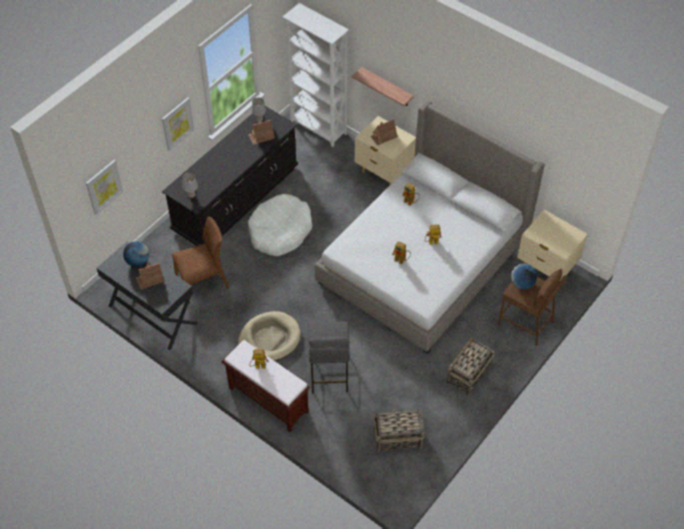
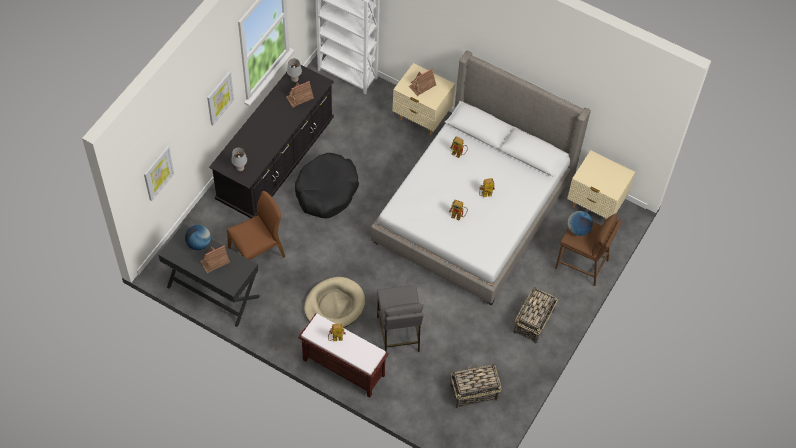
camera: 10 degrees left, 5 degrees up
white dog bed [248,194,312,256] -> black dog bed [295,153,359,219]
shelf [352,67,414,106] -> none

